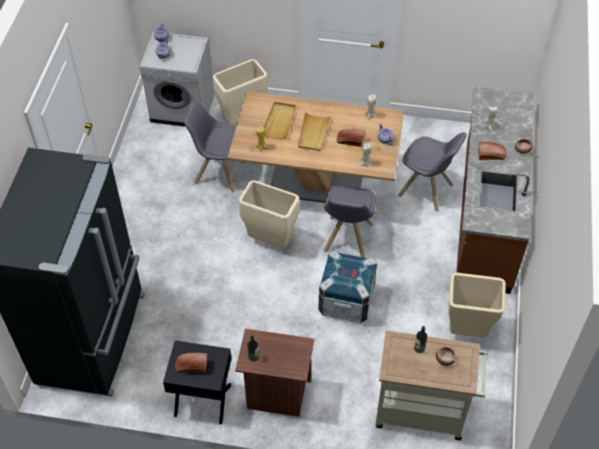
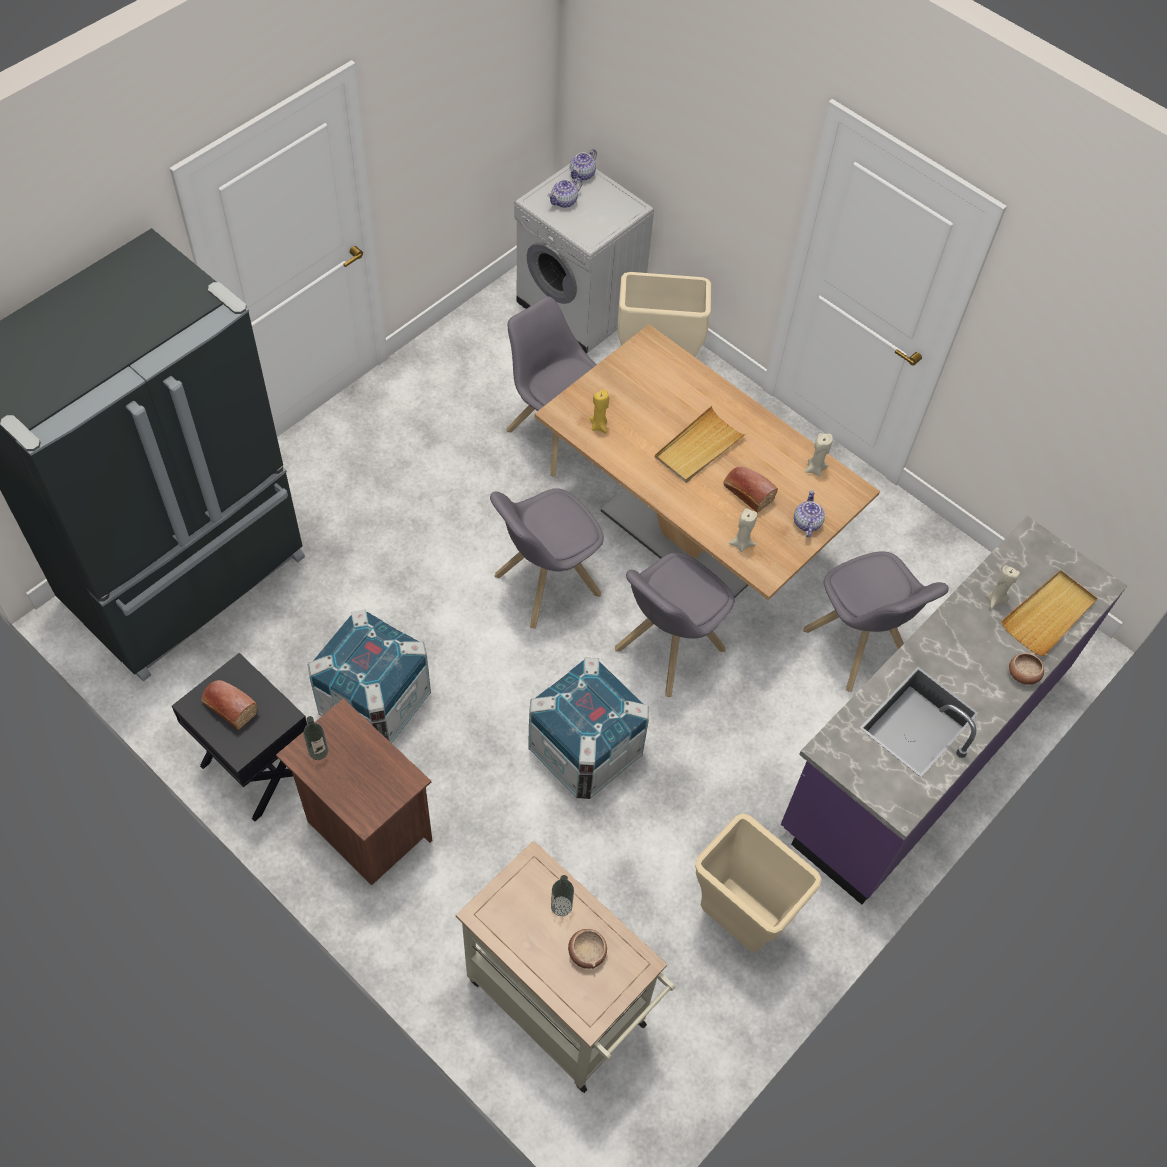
camera: 30 degrees right, 5 degrees up
beige trash can [239,180,299,248] -> grey chair [490,488,604,629]
beige tray [264,102,295,140] -> beige tray moved to [1002,570,1098,656]
brown counter [456,87,534,294] -> purple counter [781,516,1127,905]
bread [478,142,506,160] -> none
none -> crate [308,609,431,743]

